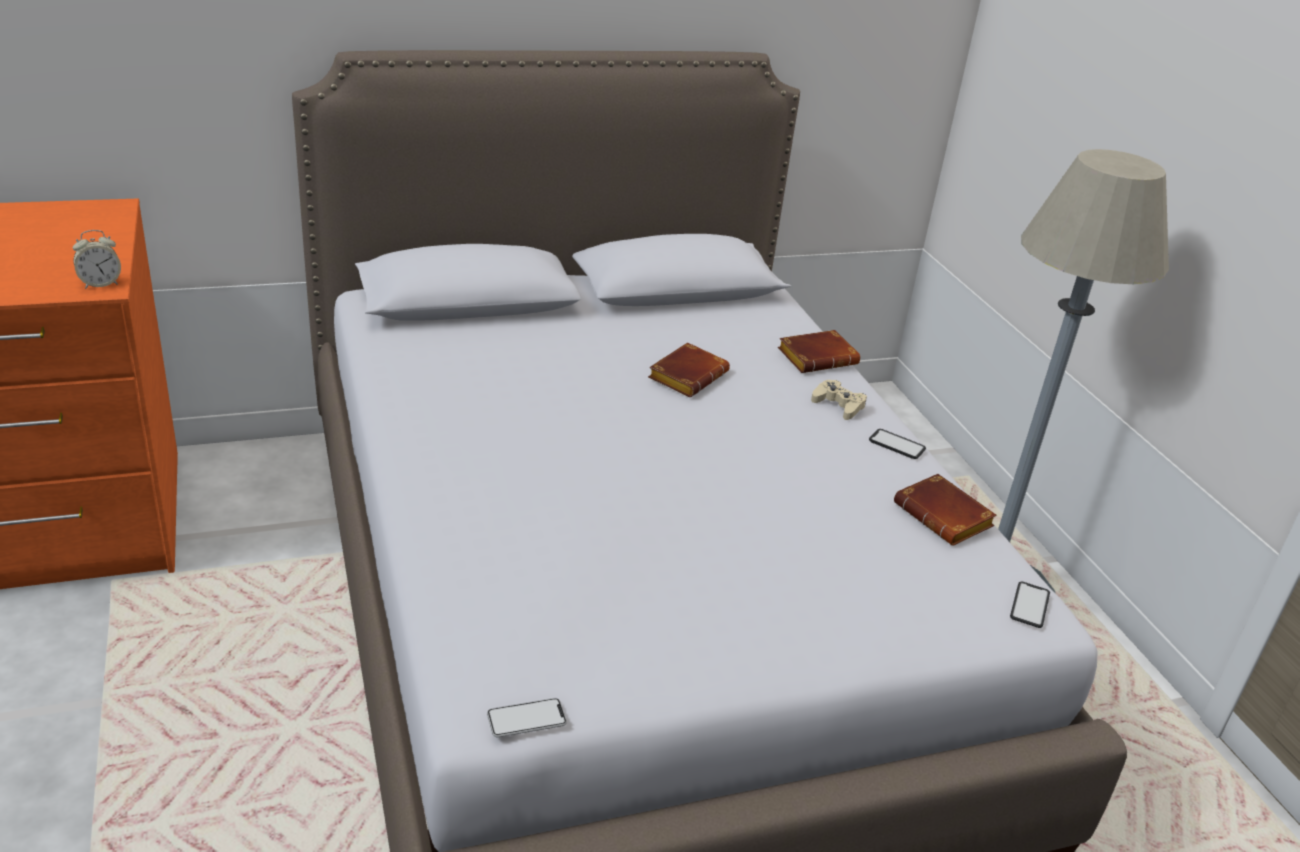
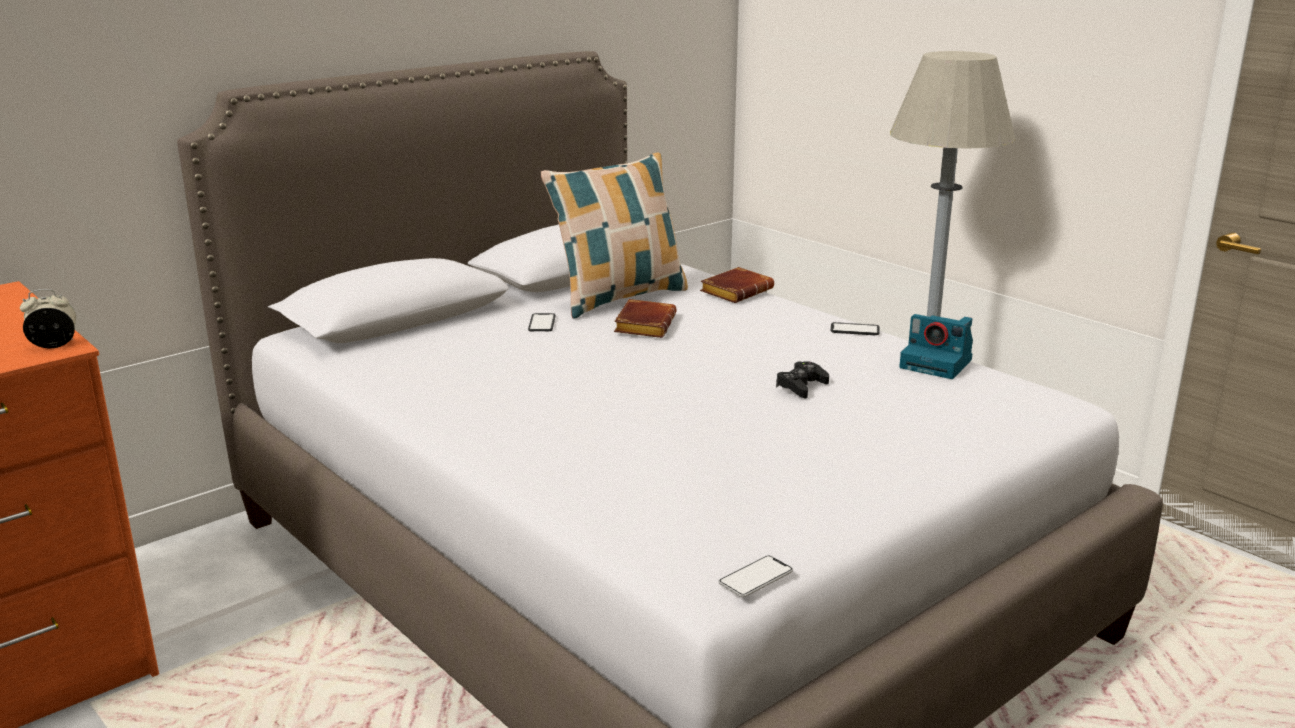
camera: 20 degrees left, 10 degrees down
alarm clock [73,230,121,289] -> alarm clock turned 150 degrees counterclockwise [20,289,76,348]
beige game controller [811,380,867,420] -> none
brown book [894,474,997,546] -> camera [899,314,973,379]
phone [1010,581,1050,628] -> phone moved to [528,313,555,331]
none -> pillow [541,153,688,319]
none -> black game controller [776,361,829,398]

